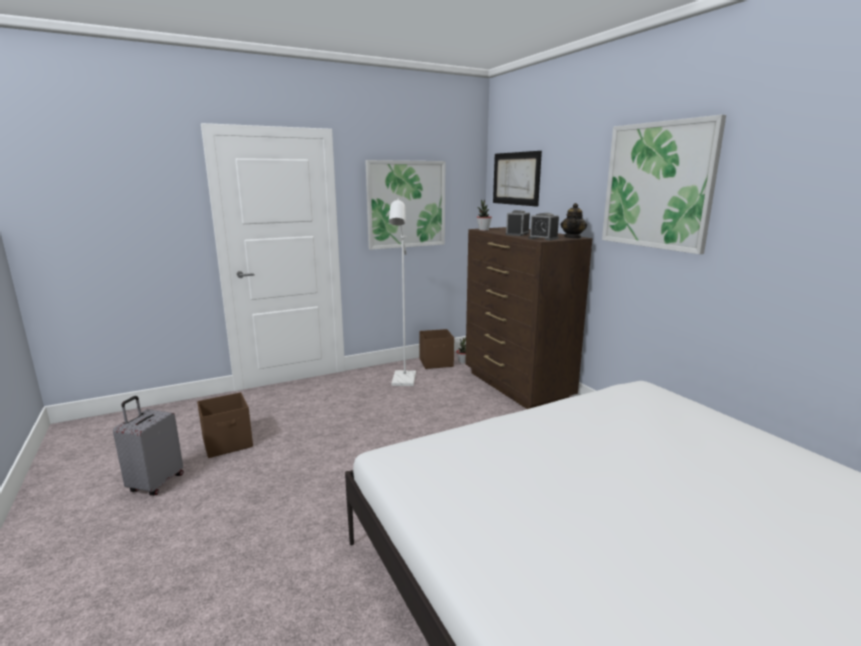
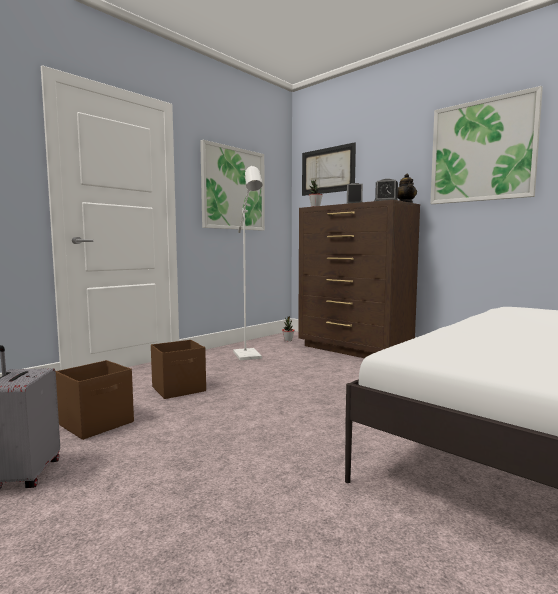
camera: 20 degrees left, 10 degrees down
brown storage box [419,329,454,369] -> brown storage box moved to [151,340,206,399]

